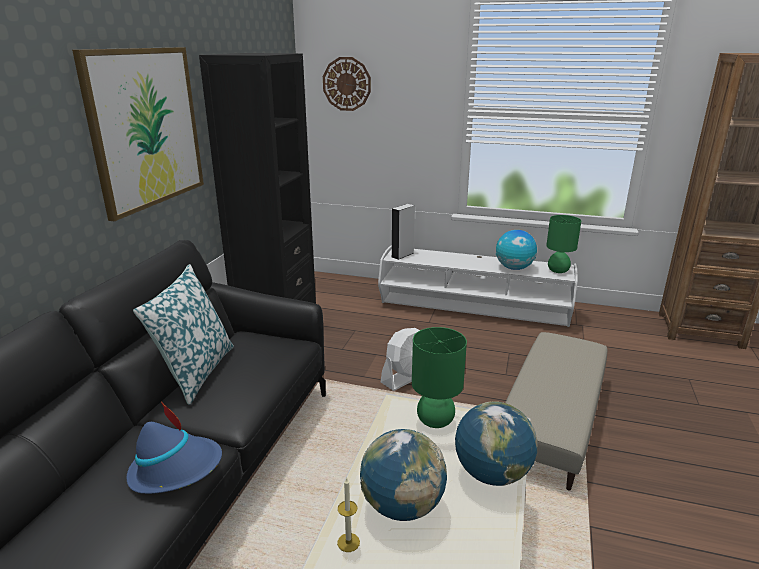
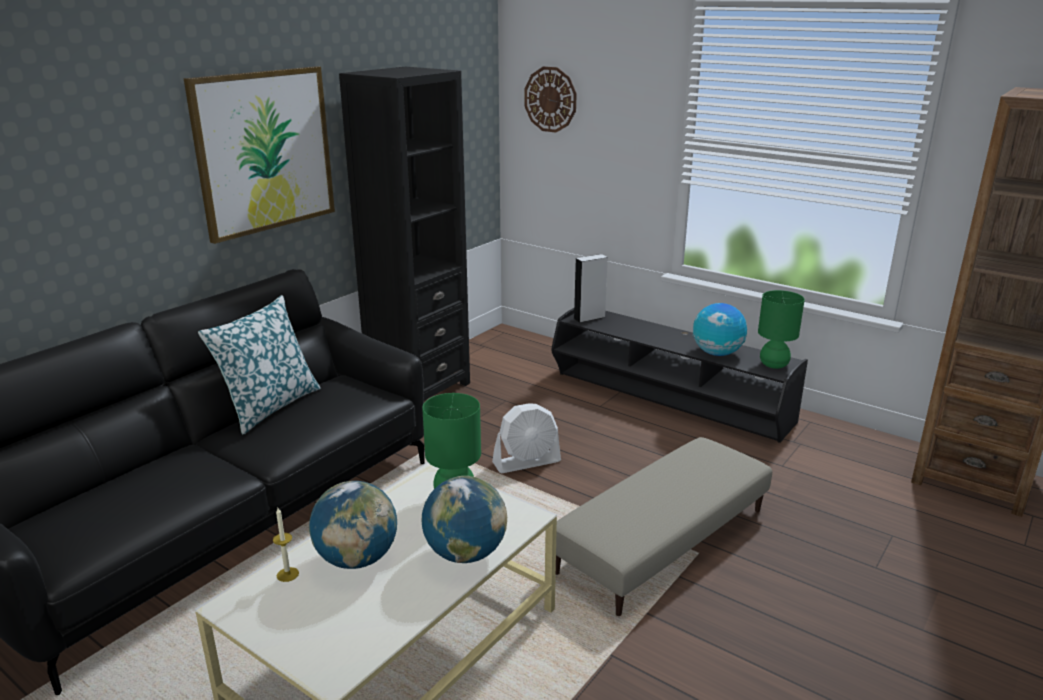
camera: 20 degrees right, 0 degrees up
blue hat [127,402,222,494] -> none
white tv stand [378,245,578,327] -> black tv stand [552,308,808,443]

